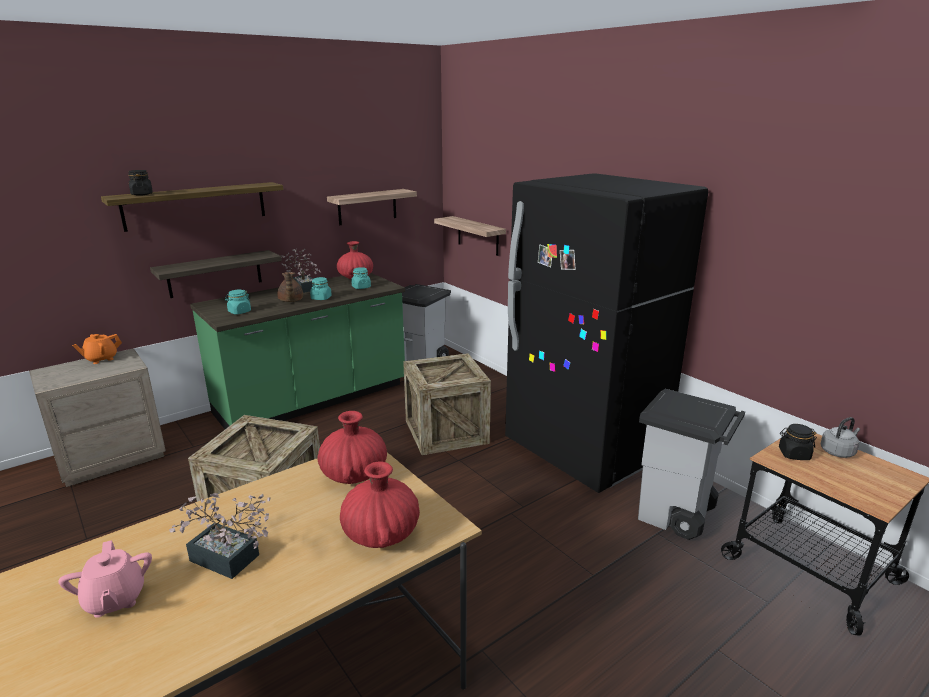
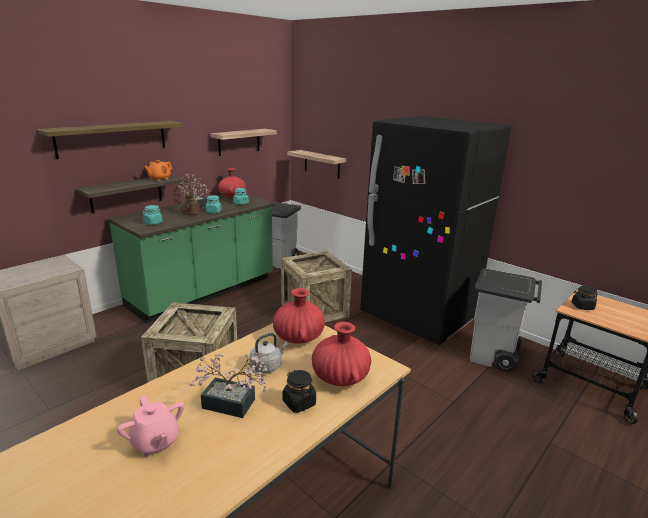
camera: 10 degrees left, 0 degrees up
orange teapot [72,334,122,364] -> orange teapot moved to [144,160,172,181]
black jar [128,170,153,196] -> black jar moved to [282,370,316,413]
grey kettle [821,417,860,458] -> grey kettle moved to [250,333,288,373]

